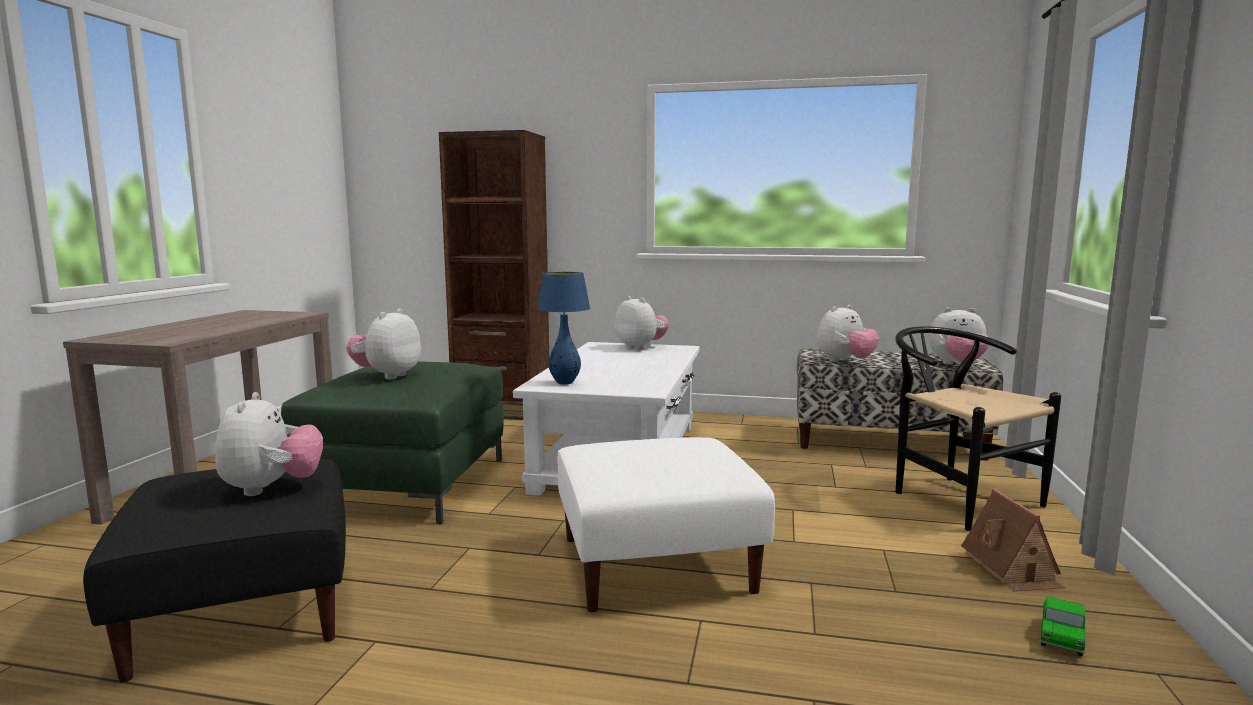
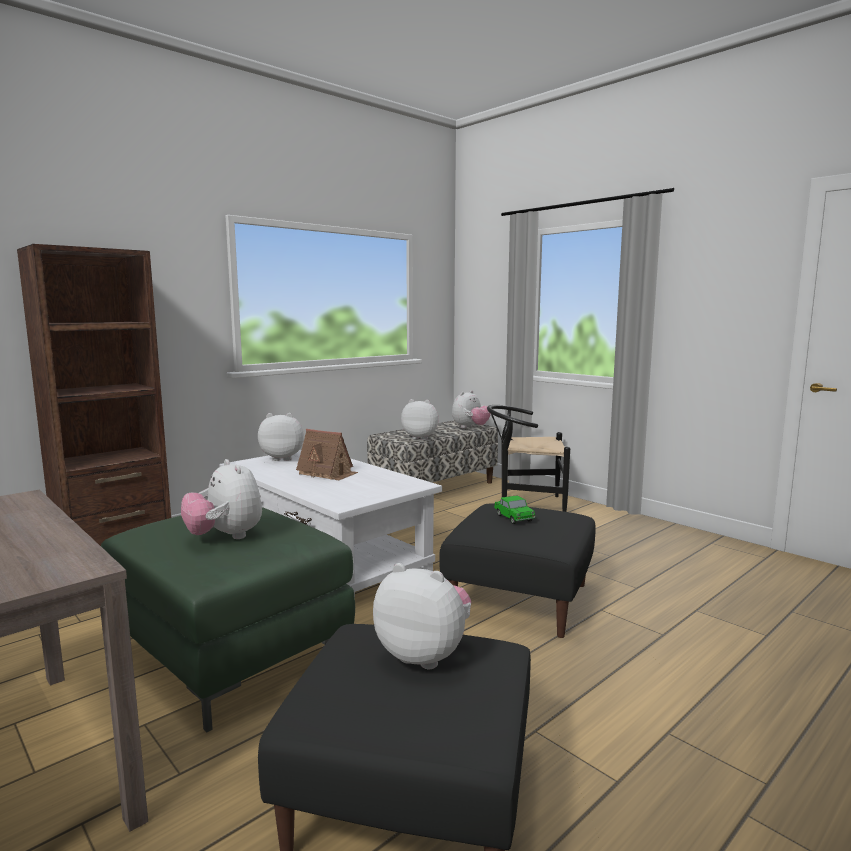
camera: 55 degrees left, 0 degrees up
blue table lamp [537,272,591,385] -> none
white ottoman [557,437,775,612] -> black ottoman [439,504,596,638]
plush toy [817,305,879,362] -> plush toy turned 75 degrees counterclockwise [401,399,439,440]
toy house [961,489,1066,592] -> toy house moved to [296,429,358,480]
toy car [1041,597,1085,656] -> toy car moved to [494,495,535,524]

